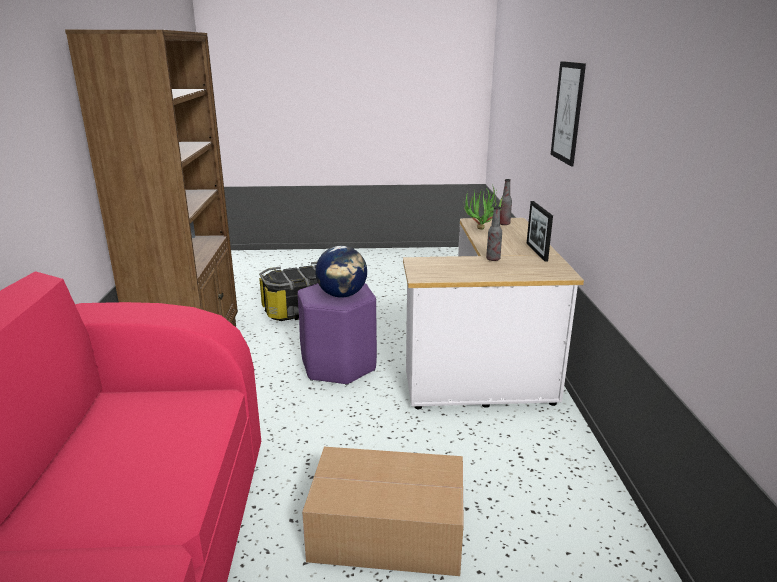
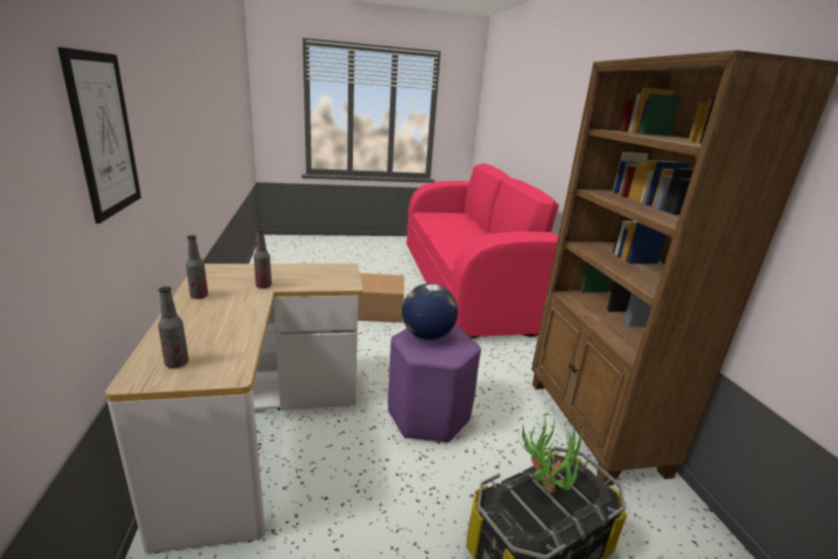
camera: 170 degrees right, 0 degrees up
potted plant [463,184,505,230] -> potted plant moved to [519,418,583,494]
picture frame [527,201,553,261] -> bottle [186,235,208,299]

